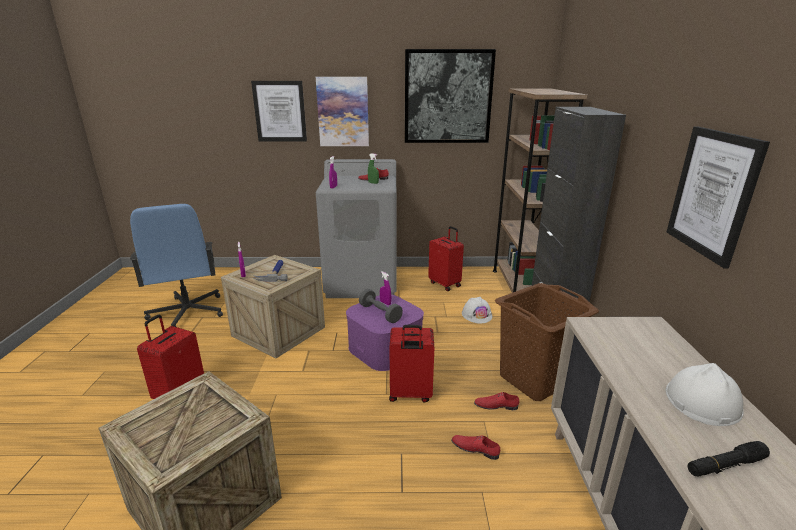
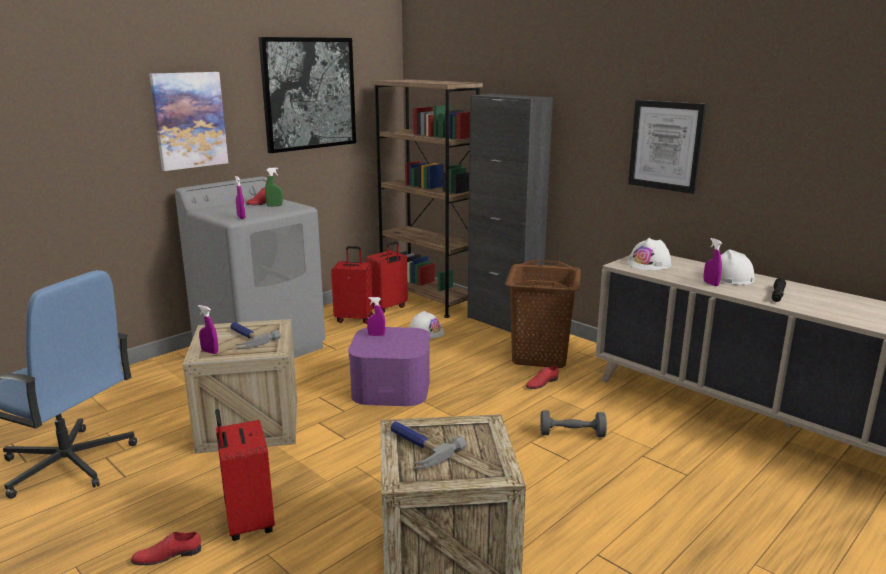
camera: 45 degrees left, 5 degrees down
picture [251,81,307,142] -> none
grey dumbbell [359,289,403,323] -> grey dumbbell moved to [540,410,607,437]
red suitcase [389,325,434,402] -> red suitcase moved to [366,241,408,313]
red shoe [451,435,500,460] -> red shoe moved to [131,532,201,565]
none -> hammer [391,421,466,469]
none -> white hard hat [627,238,671,270]
none -> purple spray bottle [704,238,722,286]

